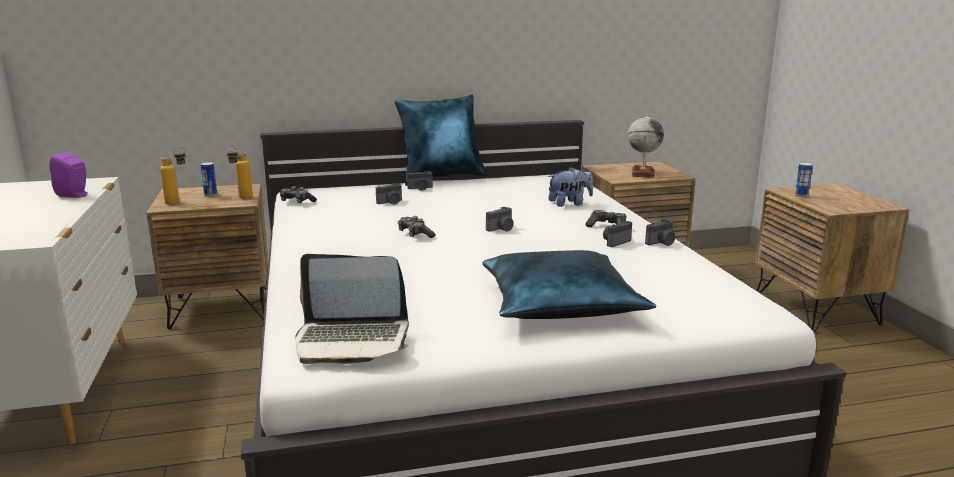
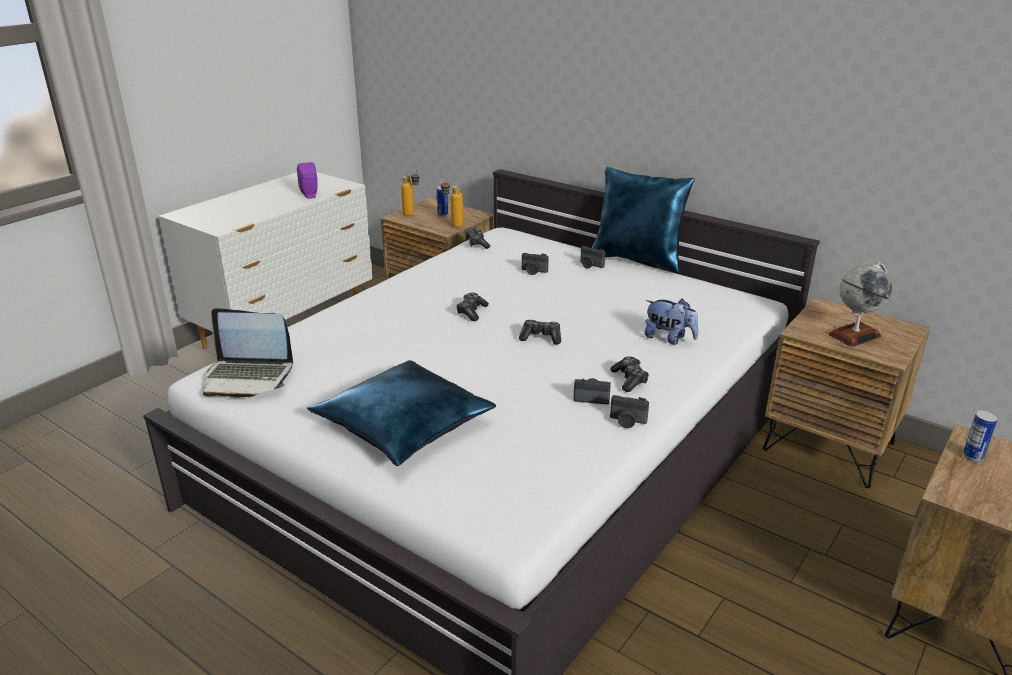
camera: 50 degrees right, 10 degrees up
laptop [295,254,409,364] -> laptop turned 45 degrees counterclockwise [203,308,293,398]
camera [486,207,514,232] -> game controller [519,320,561,344]

